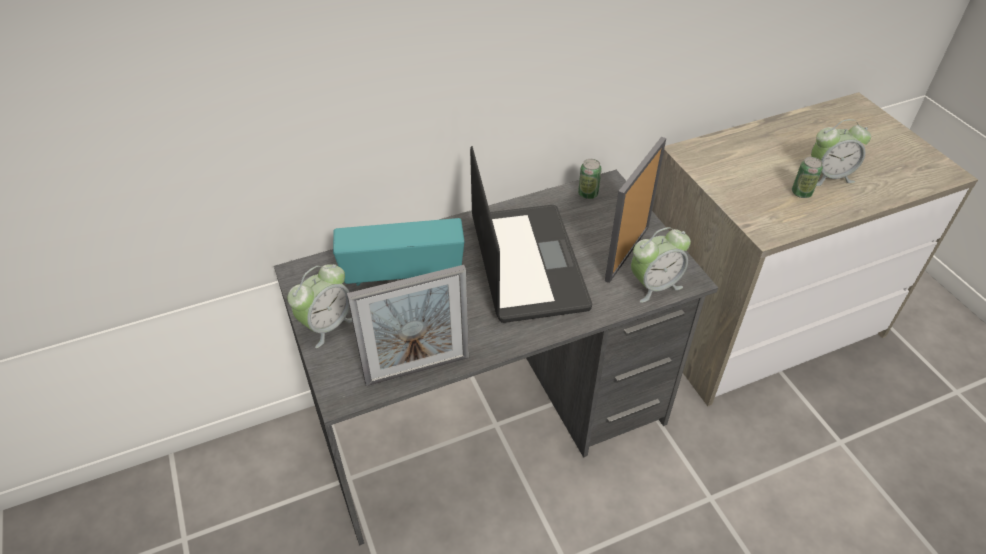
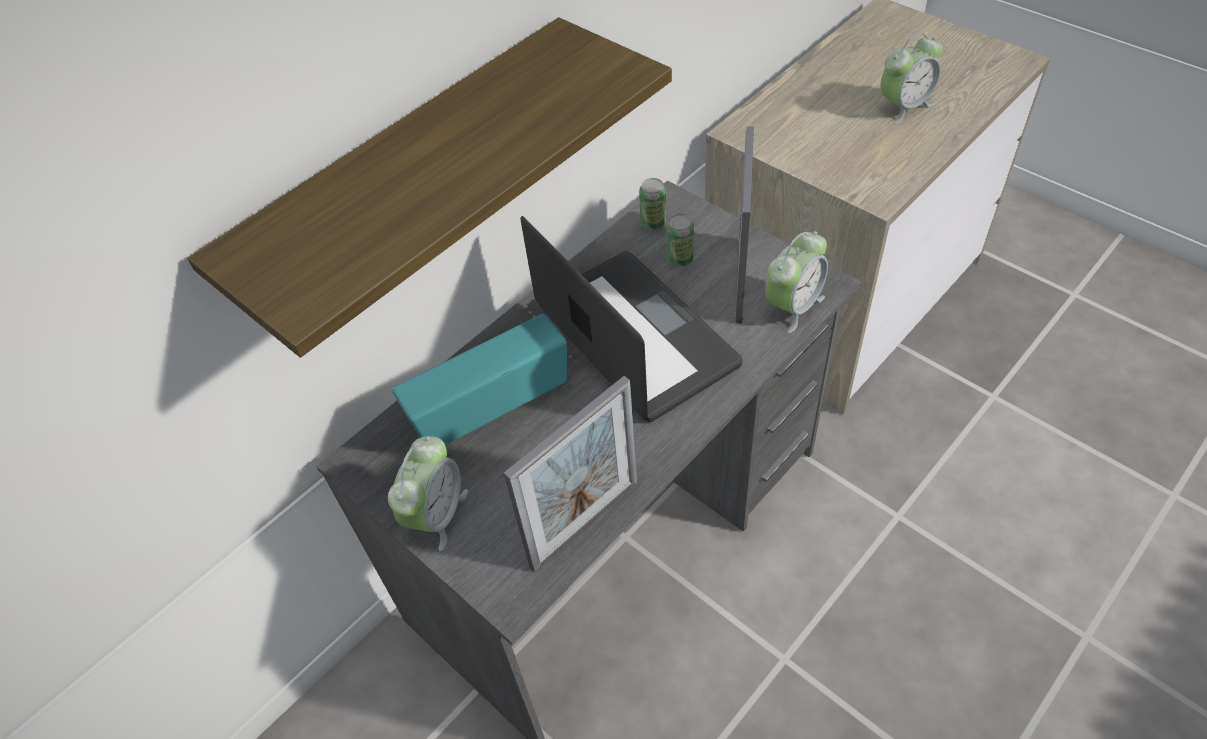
camera: 20 degrees left, 5 degrees up
can [792,157,823,198] -> can moved to [666,214,694,267]
none -> shelf [187,17,672,358]

